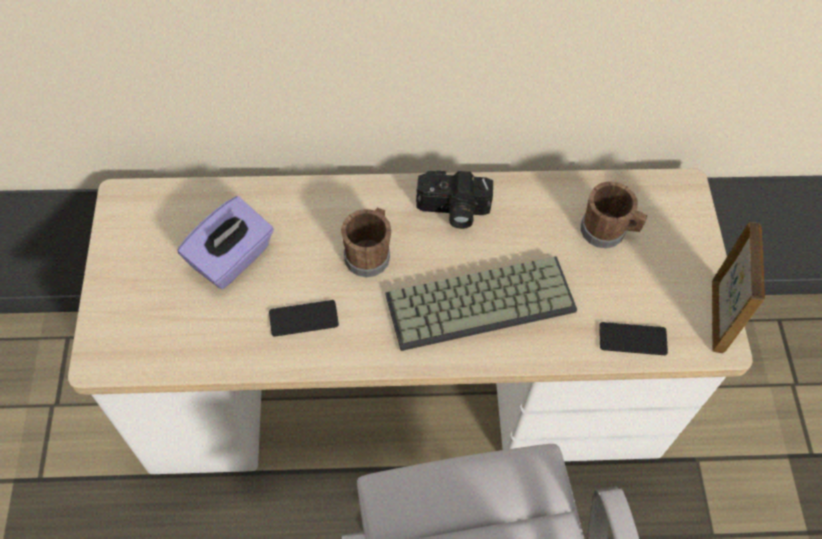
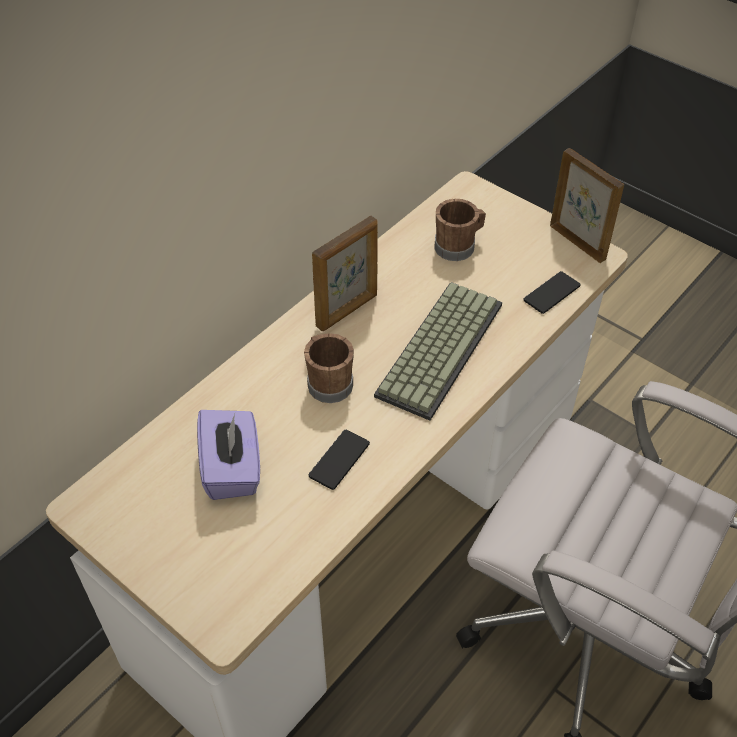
camera: 45 degrees left, 10 degrees down
camera [416,171,493,229] -> picture frame [312,216,378,331]

